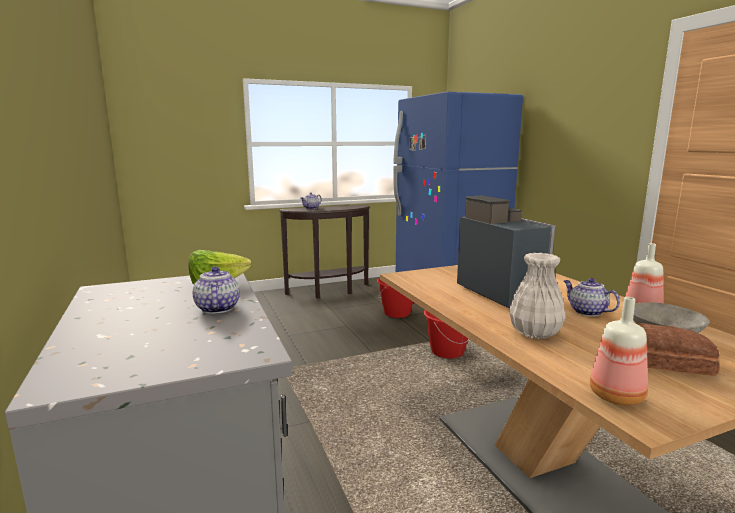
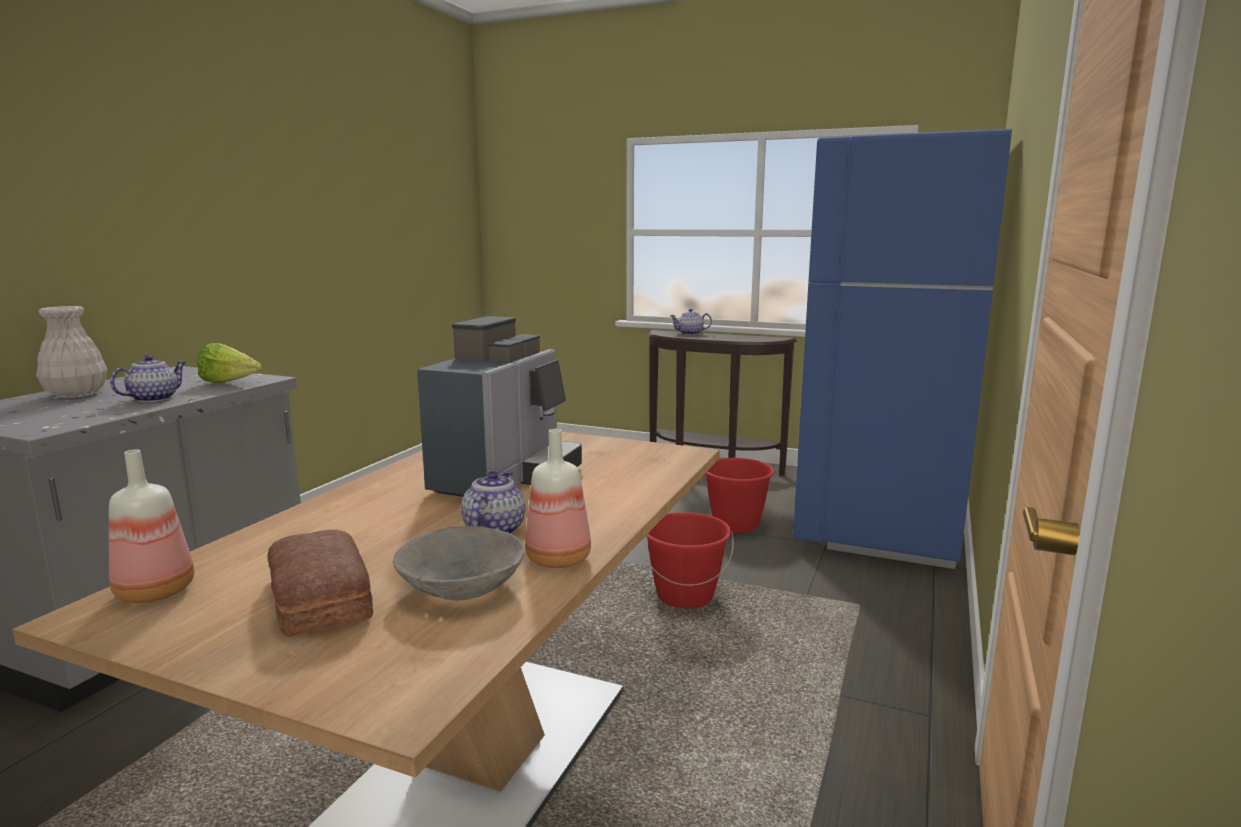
camera: 45 degrees right, 0 degrees up
white vase [509,253,566,339] -> white vase moved to [36,306,107,398]

